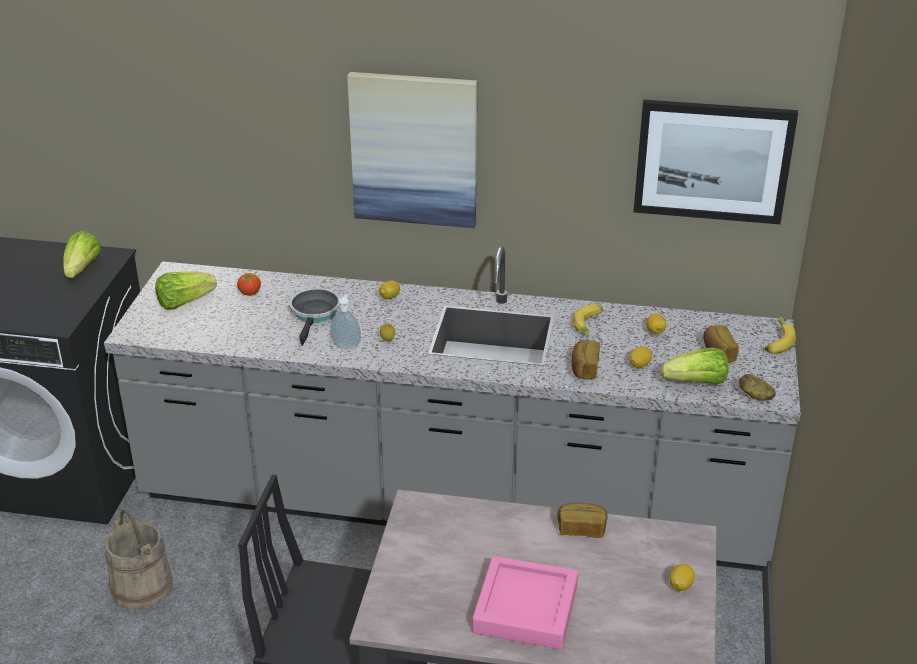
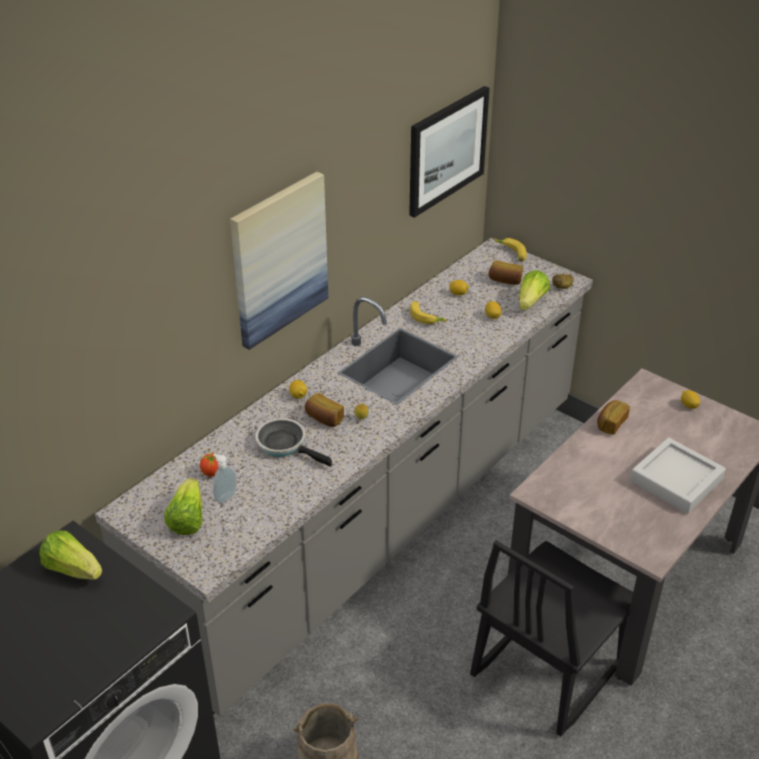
camera: 60 degrees left, 5 degrees up
soap dispenser [330,295,361,349] -> soap dispenser moved to [213,454,237,504]
pink tray [472,556,578,650] -> grey tray [630,437,726,514]
bread [571,340,600,379] -> bread moved to [305,393,344,427]

